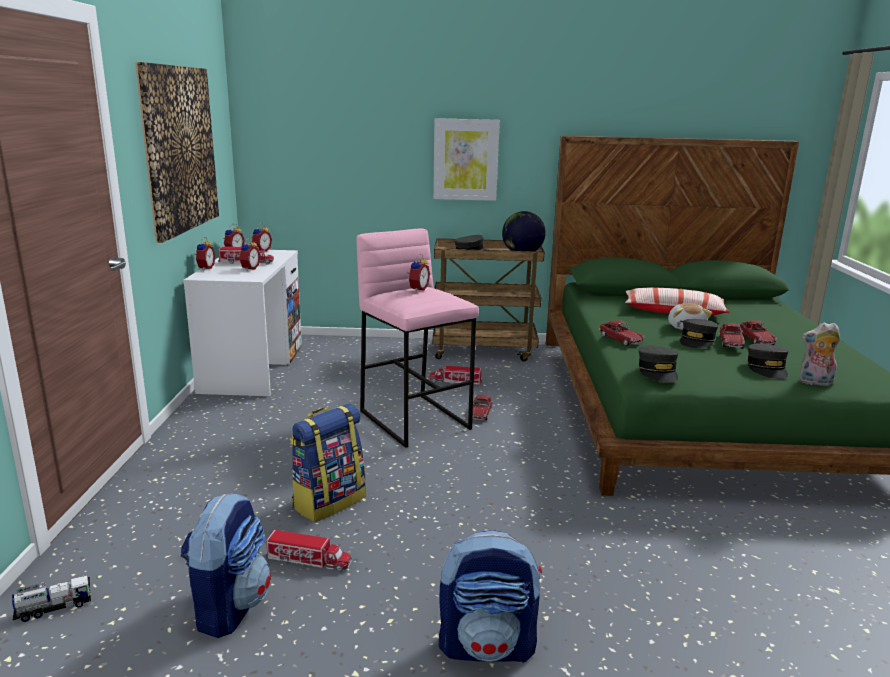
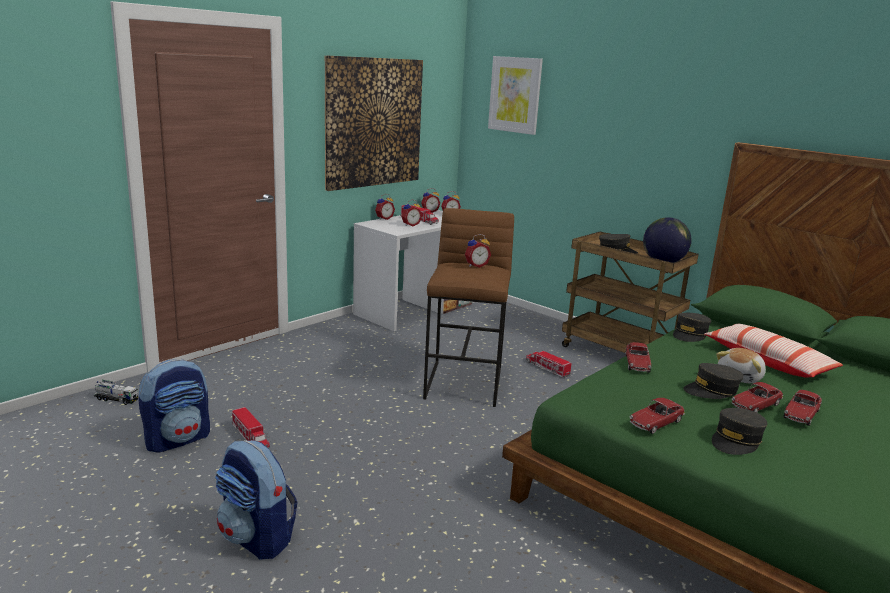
camera: 40 degrees right, 0 degrees up
backpack [290,404,365,522] -> none
pink stool [357,229,479,448] -> brown stool [423,208,514,407]
picture [433,118,500,201] -> picture moved to [488,56,543,135]
toy car [473,395,493,420] -> toy car moved to [630,398,685,434]
grey cap [638,346,678,383] -> grey cap moved to [673,313,711,342]
plush toy [799,323,840,386] -> none

